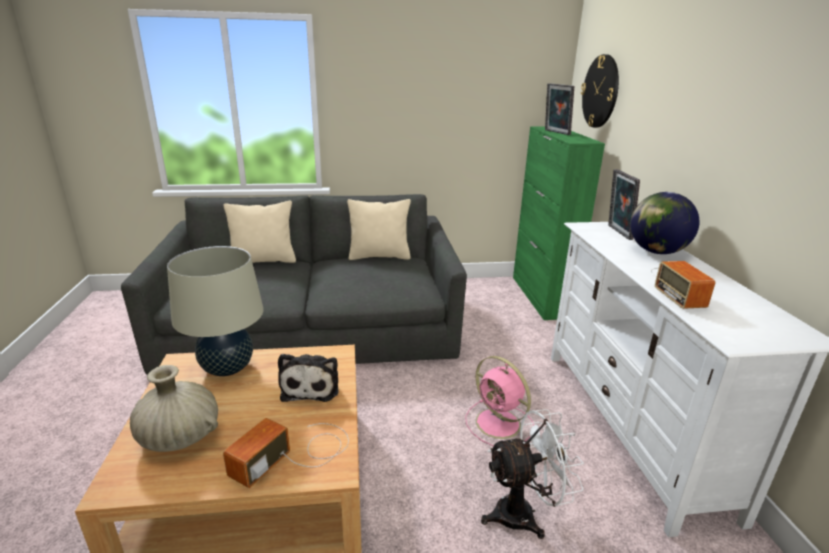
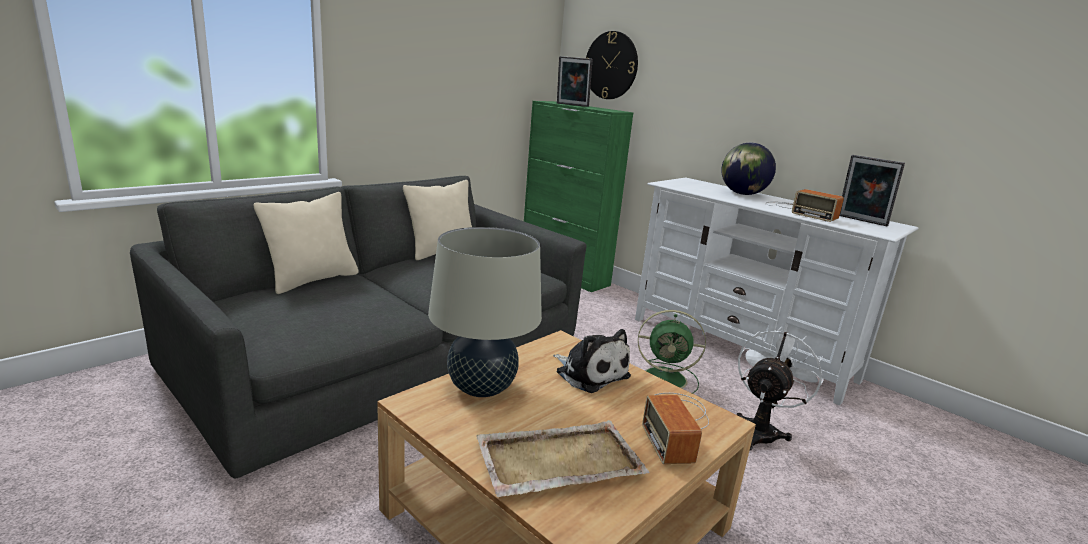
camera: 40 degrees left, 5 degrees down
beige vase [130,365,218,452] -> beige tray [476,420,650,497]
pink fan [465,356,534,446] -> green fan [638,310,706,394]
picture frame [608,169,640,240] -> picture frame moved to [840,155,905,226]

